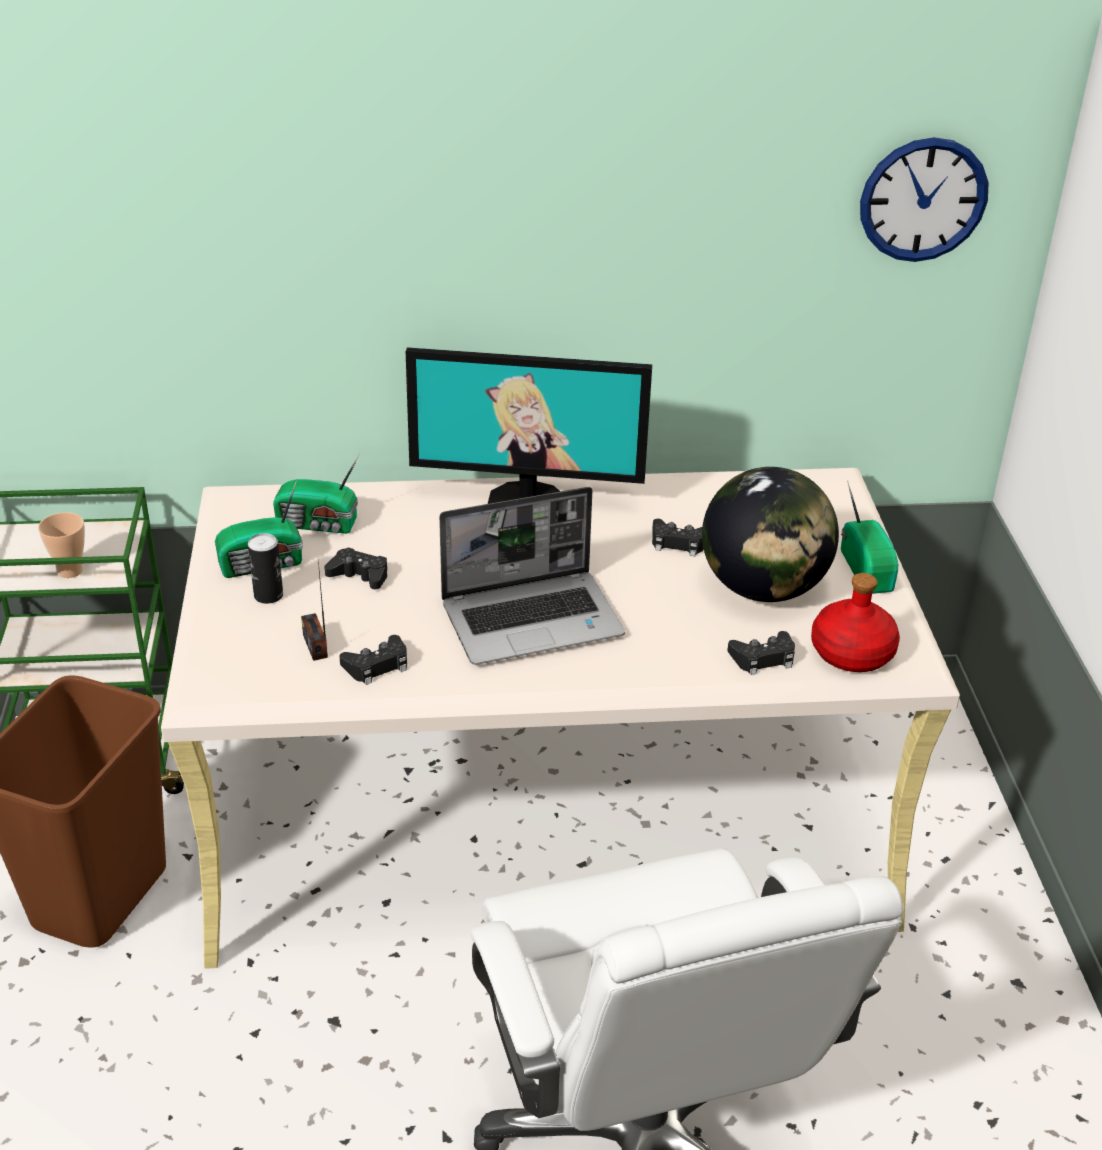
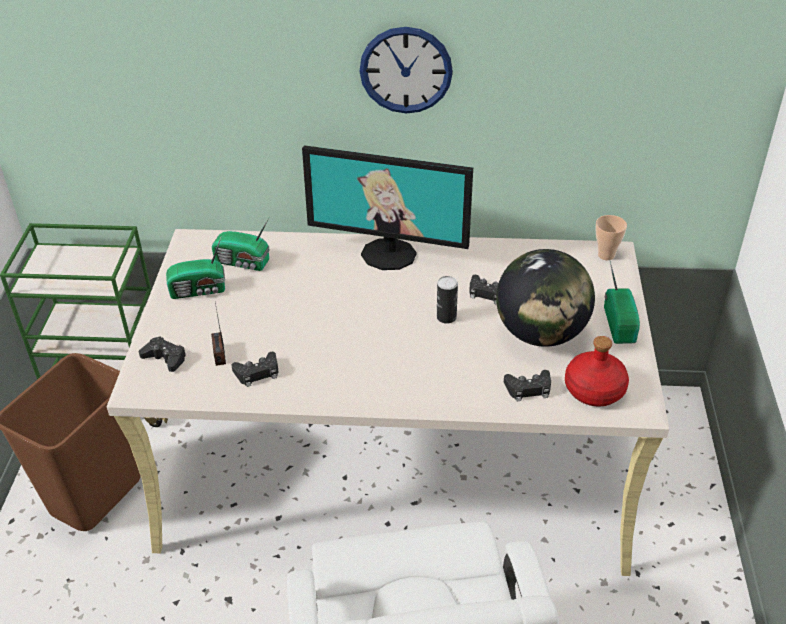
camera: 10 degrees right, 5 degrees up
cup [38,512,85,578] -> cup moved to [595,215,627,260]
can [248,533,283,604] -> can moved to [437,276,458,324]
black game controller [324,547,387,589] -> black game controller moved to [139,336,186,372]
laptop [439,487,625,665] -> none
wall clock [860,137,989,262] -> wall clock moved to [359,27,453,113]

